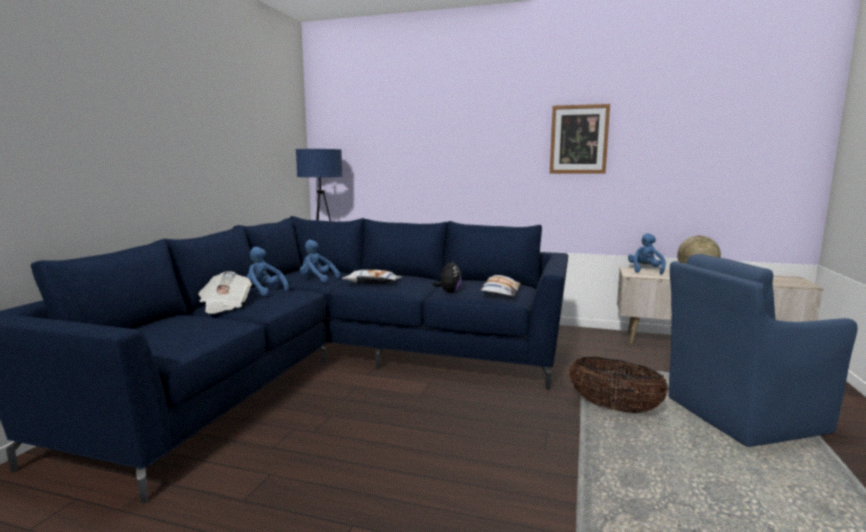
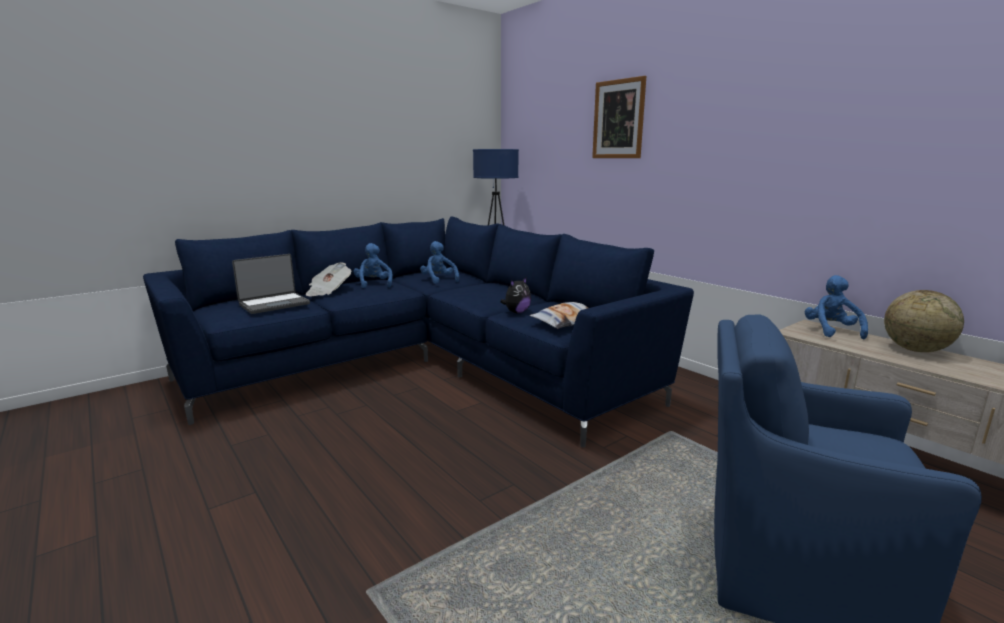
camera: 35 degrees right, 5 degrees up
pillow [342,270,402,284] -> none
picture [550,104,610,174] -> picture moved to [592,76,646,158]
basket [569,357,669,413] -> none
blue plush toy [628,233,666,275] -> blue plush toy turned 45 degrees counterclockwise [805,275,868,339]
none -> laptop [232,254,310,314]

